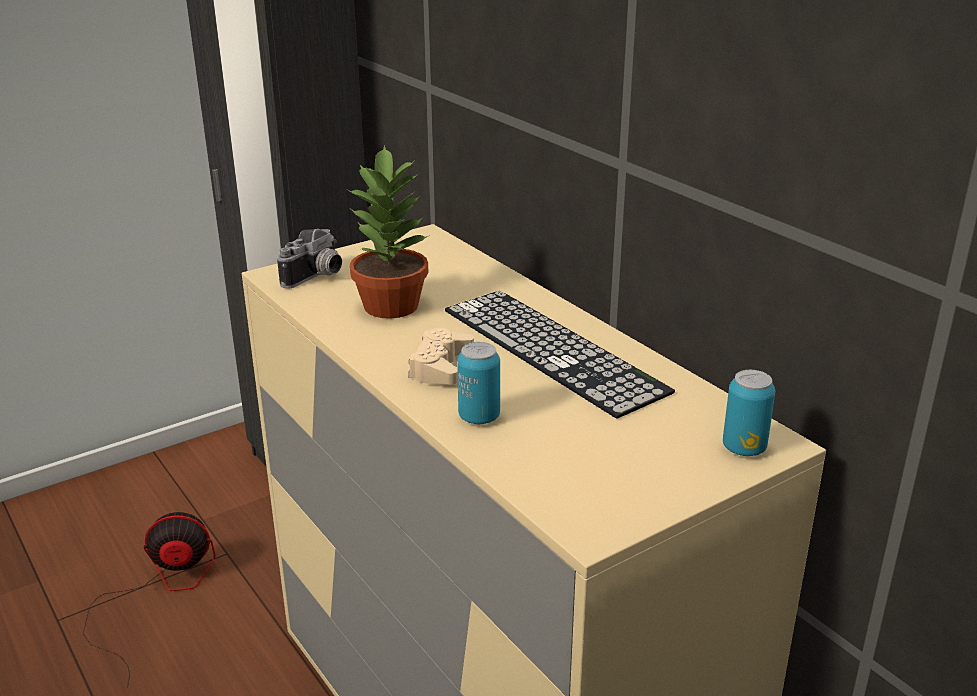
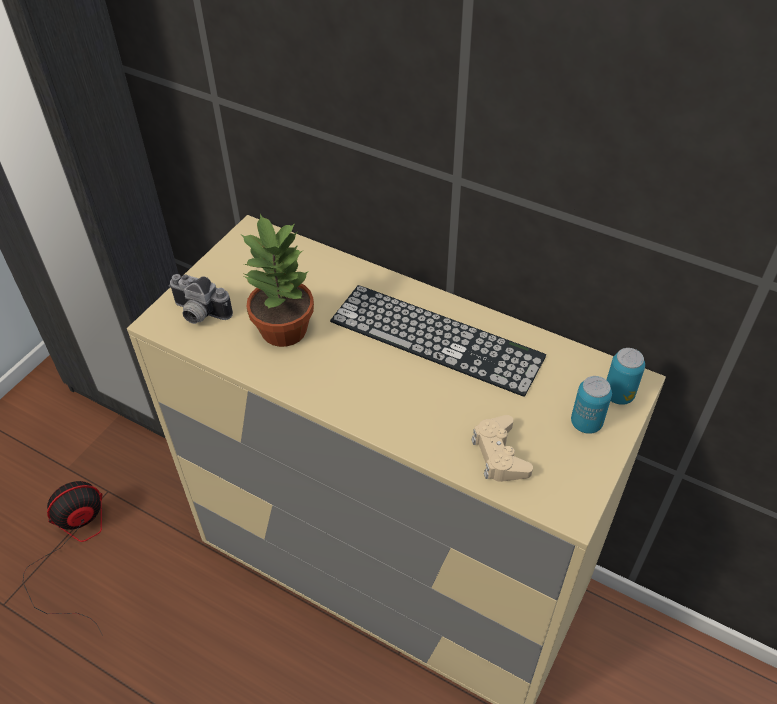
camera: 25 degrees left, 20 degrees up
camera [277,229,342,289] -> camera turned 105 degrees clockwise [169,274,233,324]
beige game controller [408,328,474,385] -> beige game controller moved to [472,415,533,482]
can [457,342,500,424] -> can moved to [571,376,612,434]

